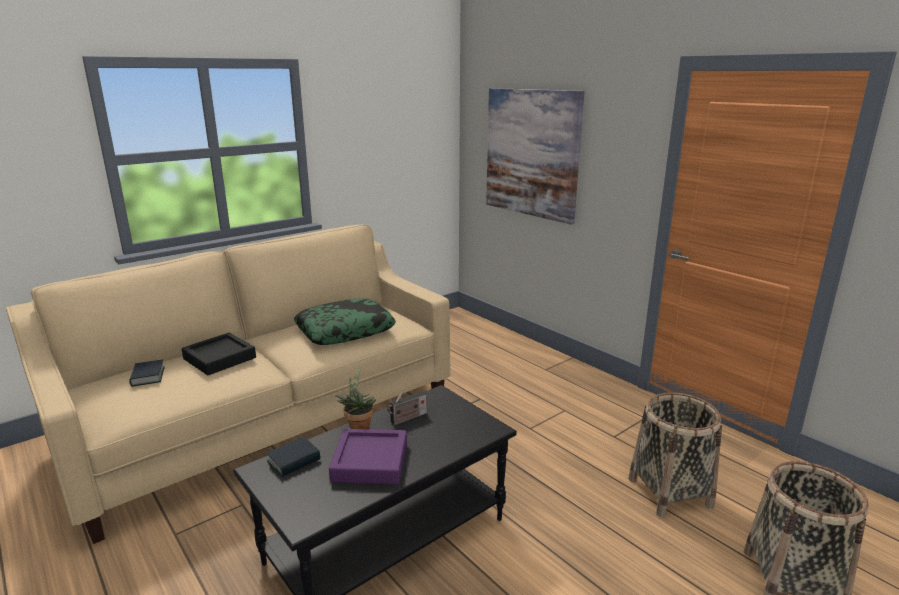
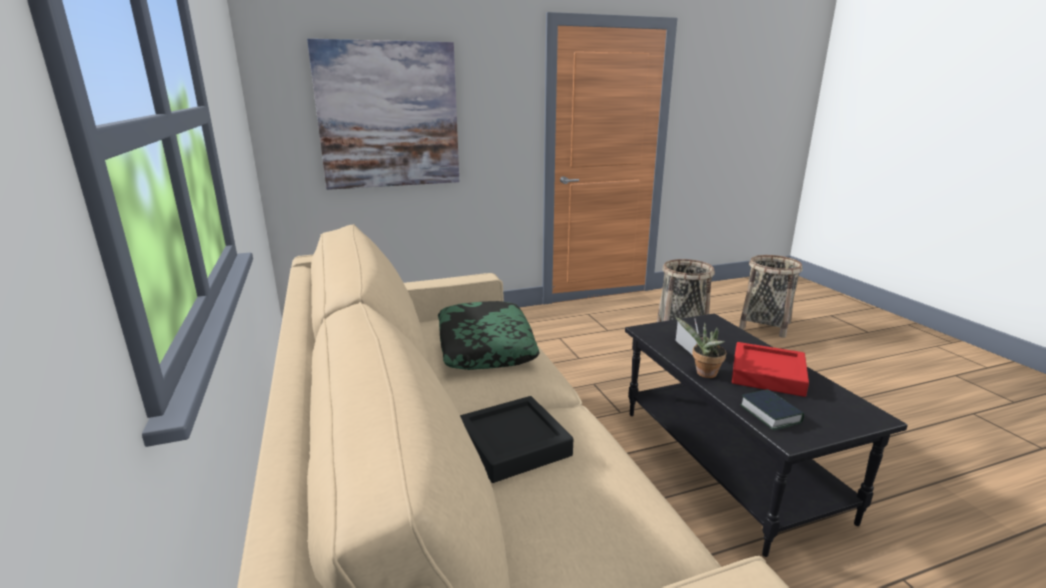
camera: 70 degrees left, 0 degrees up
book [129,360,165,387] -> none
purple tray [329,429,407,484] -> red tray [732,342,809,397]

